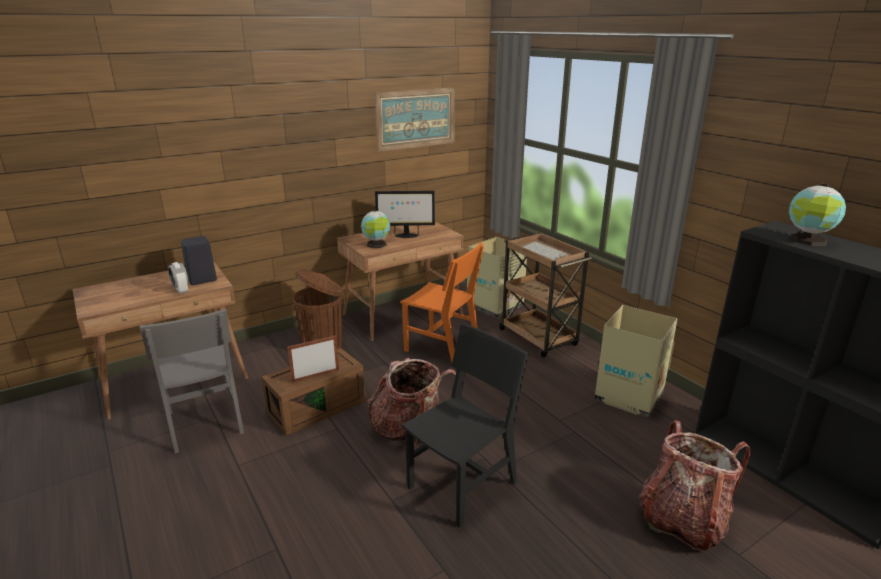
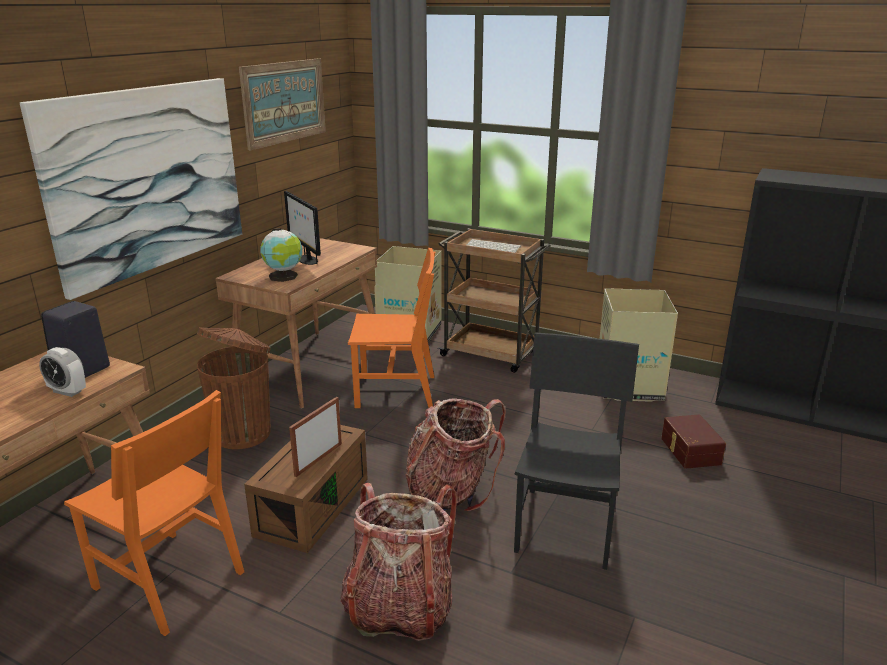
camera: 30 degrees left, 0 degrees up
grey chair [140,309,244,453] -> orange chair [64,390,244,636]
monitor [375,191,435,238] -> monitor turned 90 degrees clockwise [284,191,321,265]
backpack [639,421,751,551] -> backpack moved to [340,483,457,641]
globe [789,184,846,246] -> none
none -> picture [20,78,242,300]
none -> brown storage box [661,414,726,469]

